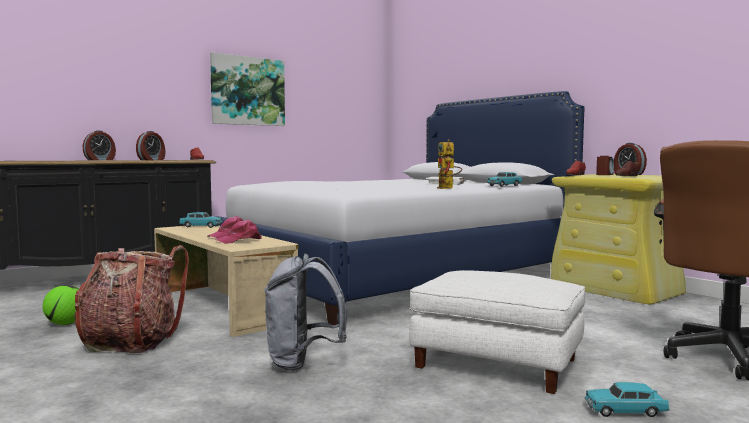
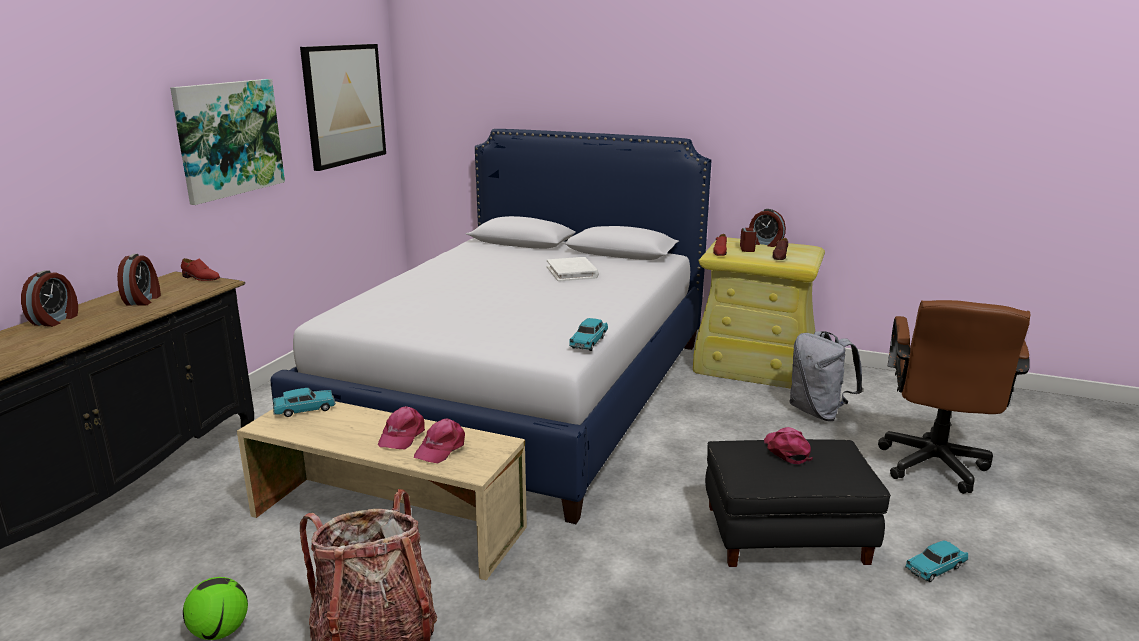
camera: 30 degrees left, 15 degrees up
grey backpack [264,253,347,371] -> grey backpack moved to [789,331,863,421]
white ottoman [409,270,585,394] -> black ottoman [705,439,891,567]
toy robot [437,139,462,189] -> none
turquoise toy car [487,172,522,187] -> turquoise toy car moved to [569,318,608,351]
none -> picture [300,44,386,171]
none -> pink cap [764,427,813,464]

